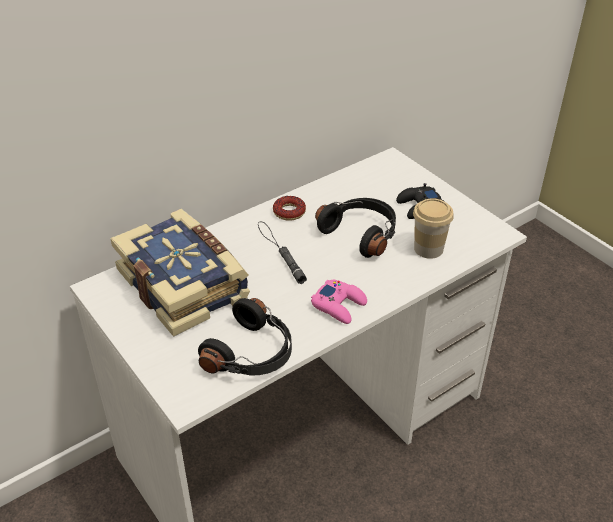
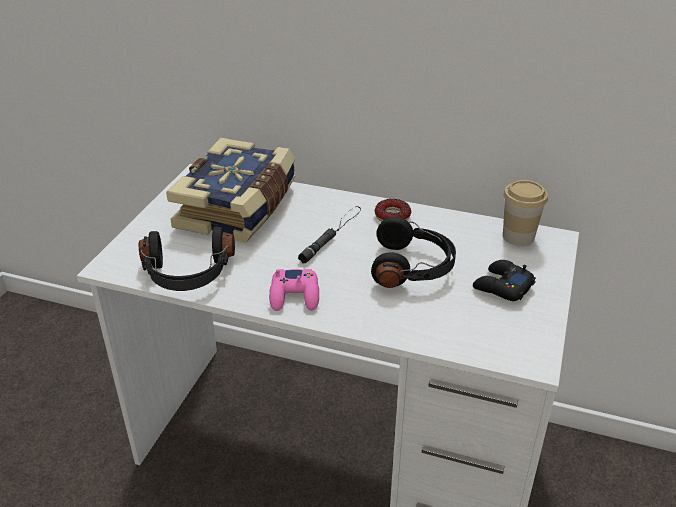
camera: 55 degrees right, 5 degrees down
cup [413,198,454,259] -> cup moved to [503,180,548,246]

